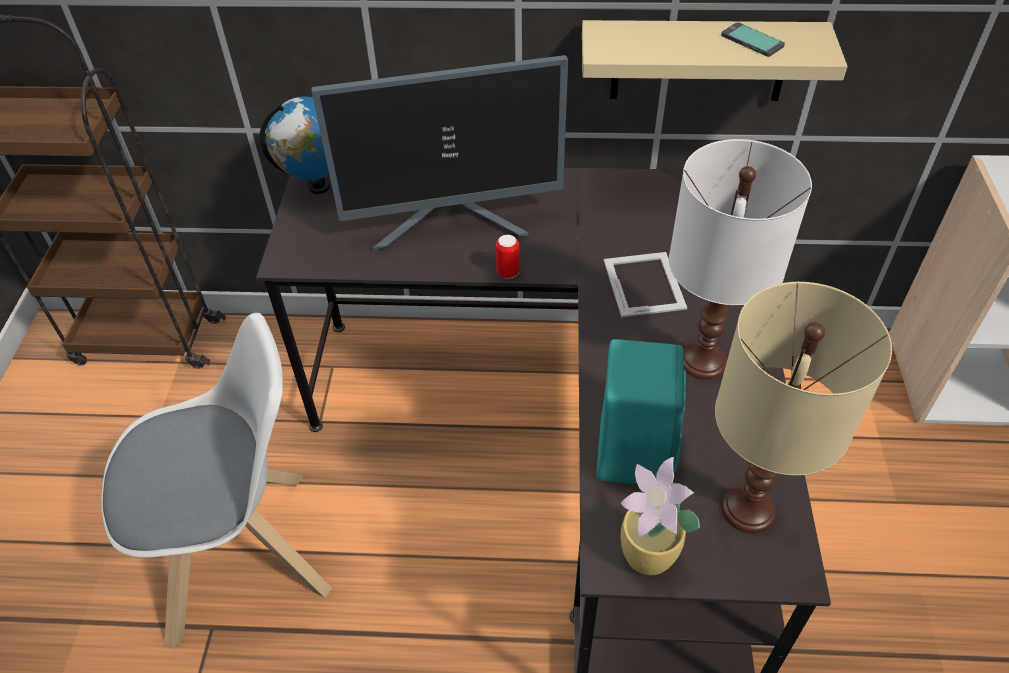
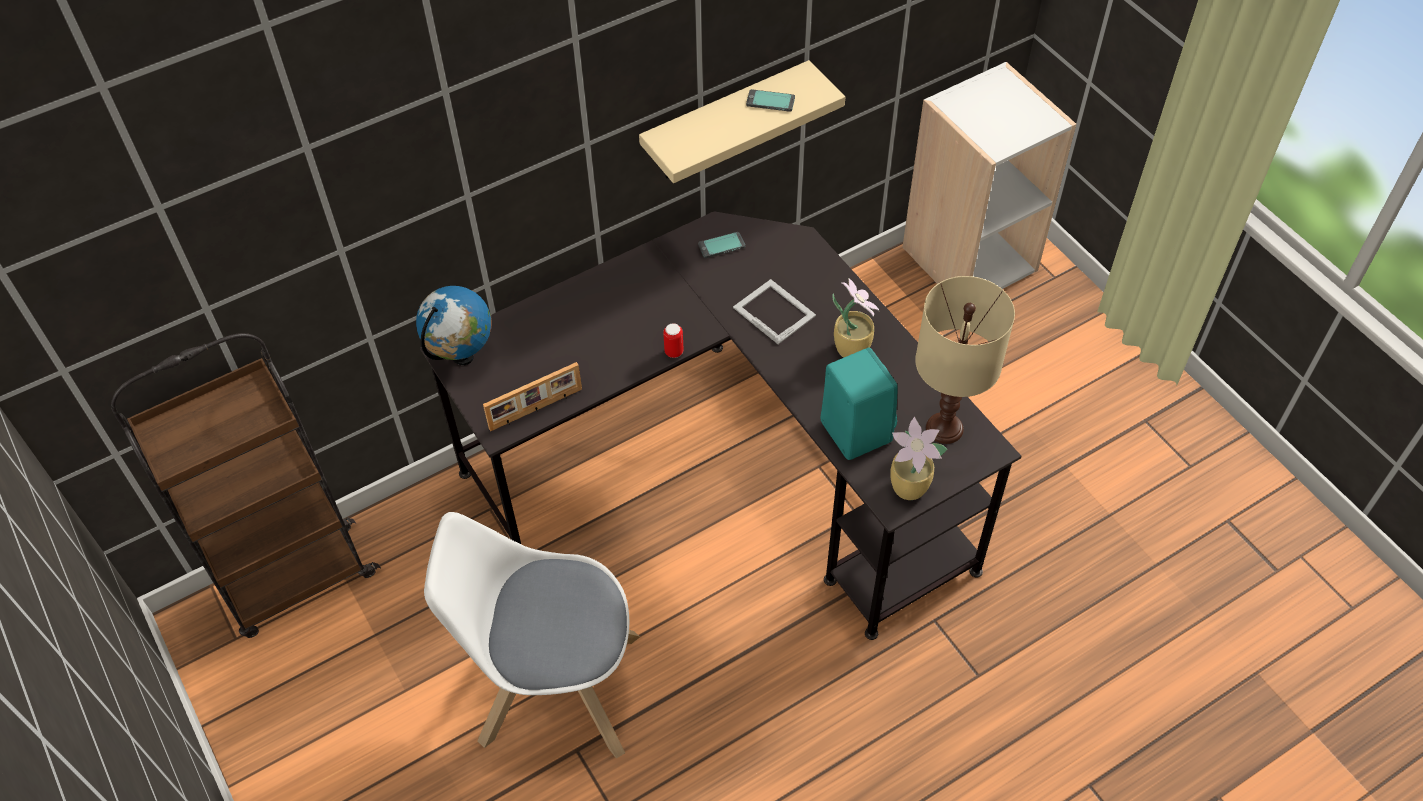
camera: 35 degrees left, 5 degrees up
chair [101,313,332,649] -> chair turned 120 degrees counterclockwise [424,512,640,758]
monitor [312,55,568,251] -> none
white table lamp [669,139,812,380] -> potted plant [833,278,879,357]
none -> picture frame [483,362,582,431]
none -> phone [698,232,745,258]

